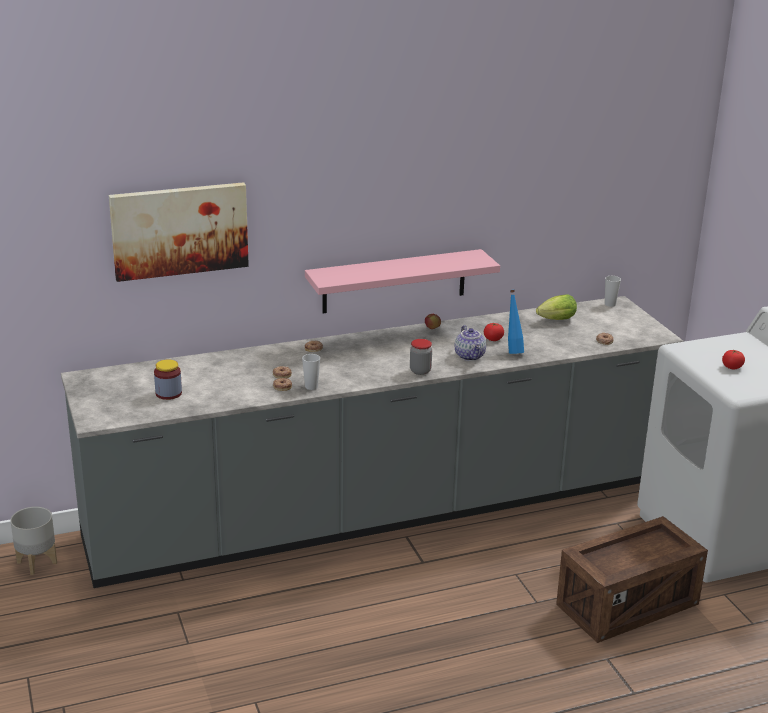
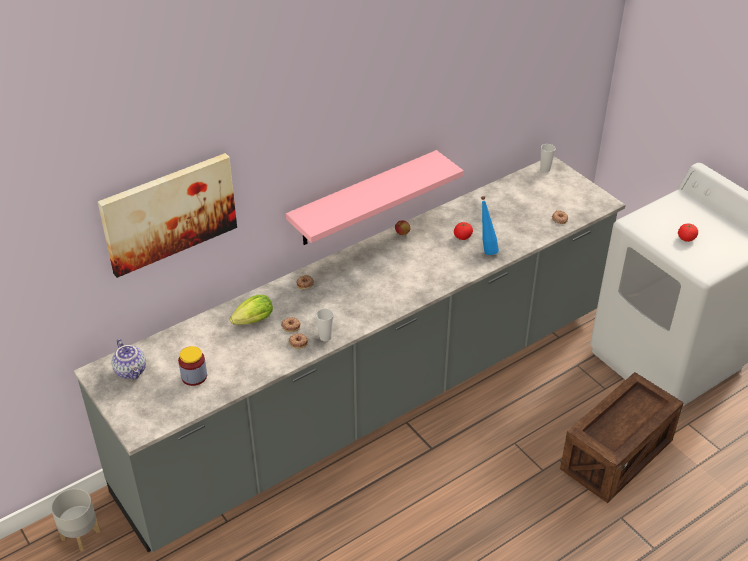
camera: 15 degrees left, 15 degrees up
jar [410,339,432,375] -> none
teapot [455,325,486,361] -> teapot moved to [112,339,146,379]
lettuce [536,295,577,320] -> lettuce moved to [230,295,273,325]

